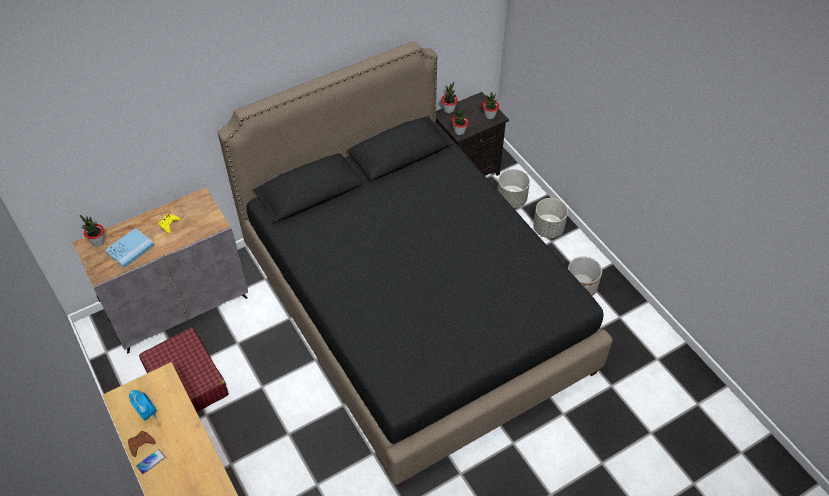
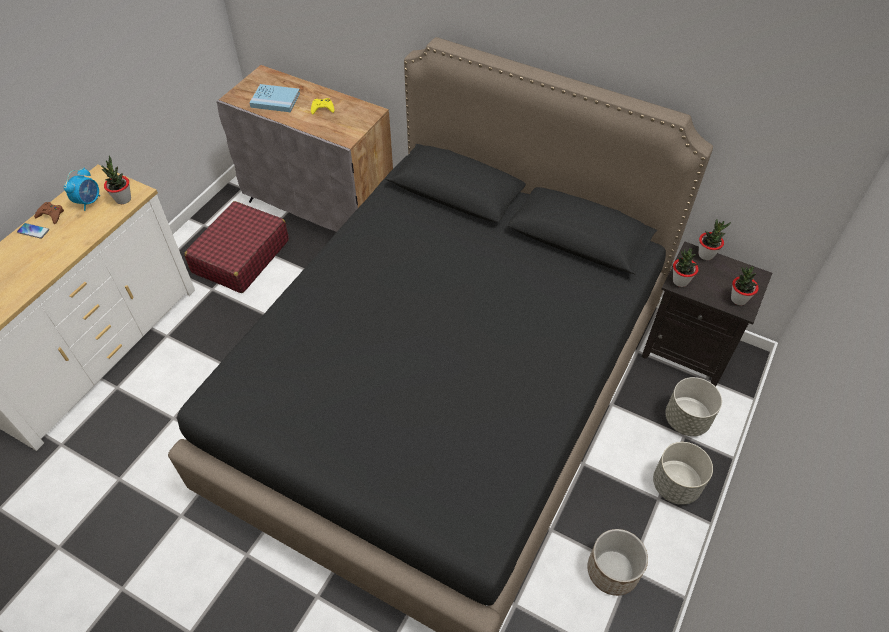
camera: 60 degrees right, 0 degrees up
potted plant [80,215,105,246] -> potted plant moved to [101,156,131,204]

